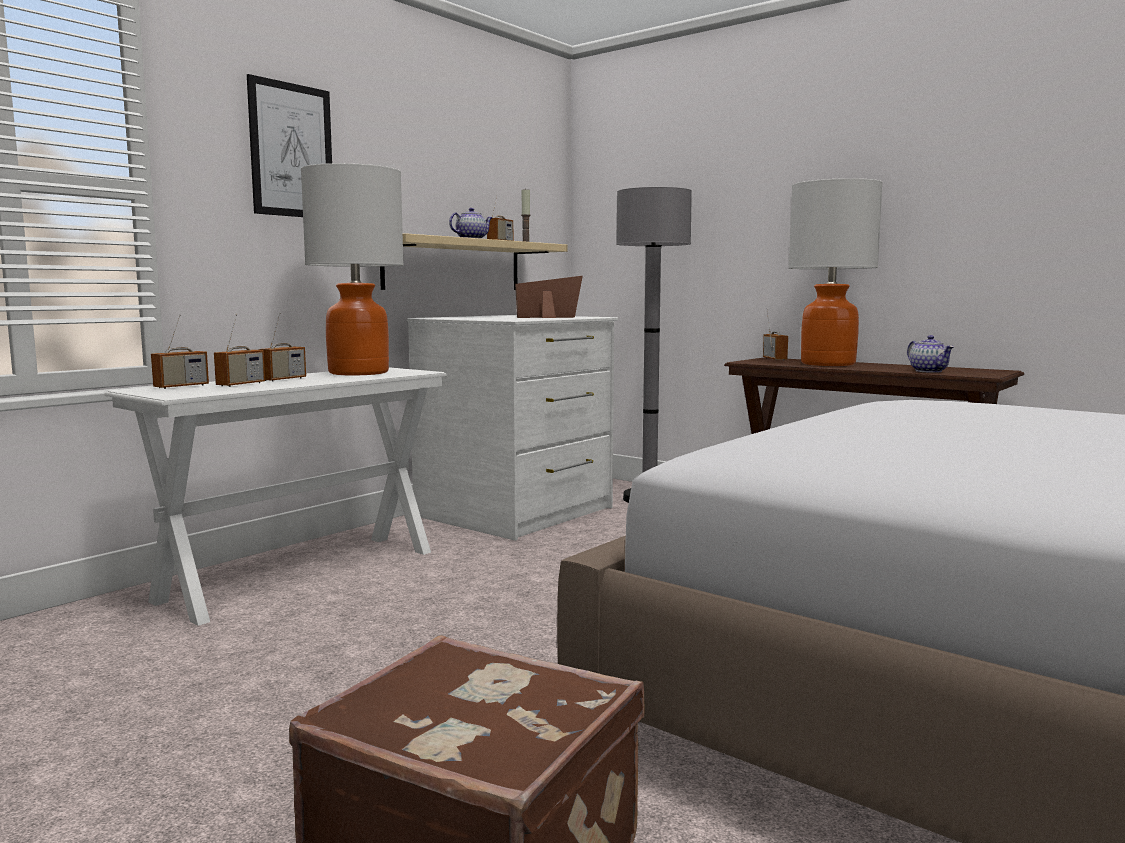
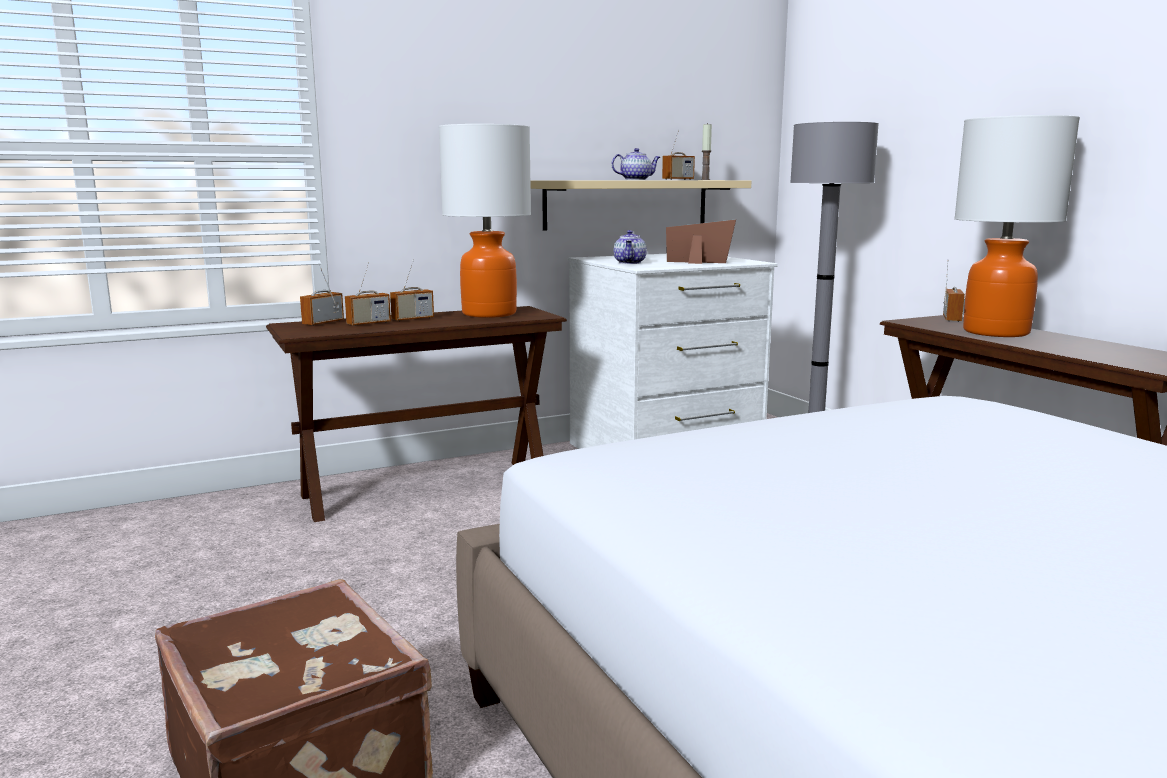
camera: 25 degrees right, 5 degrees up
white console table [105,367,447,626] -> brown console table [266,306,567,522]
radio [151,314,209,389] -> radio turned 150 degrees clockwise [300,264,344,326]
picture [247,74,332,217] -> none
teapot [907,335,954,373] -> teapot moved to [614,230,647,264]

